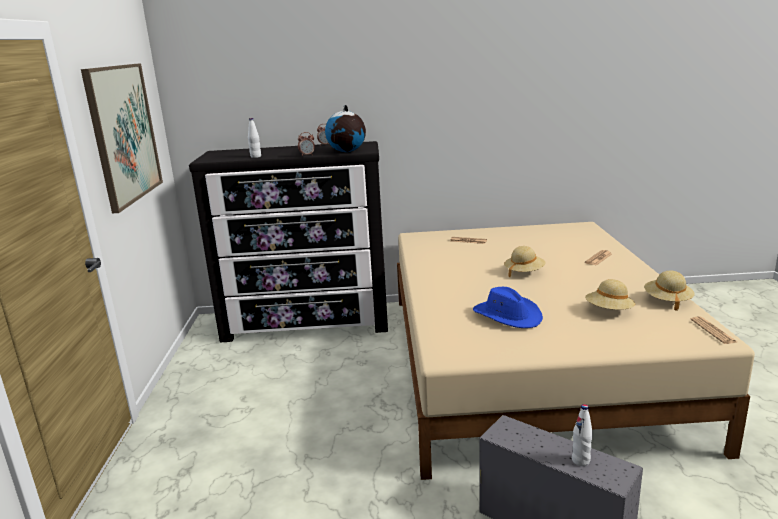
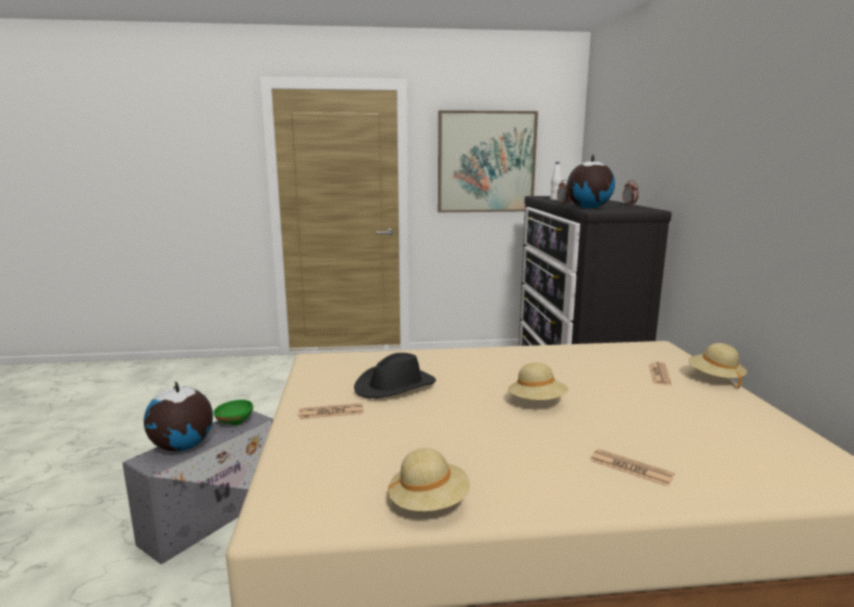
camera: 85 degrees right, 5 degrees down
blue hat [473,287,543,328] -> black hat [354,353,436,398]
white bottle [572,404,593,466] -> globe [144,381,213,451]
beige hat [585,279,635,310] -> beige hat moved to [688,343,747,388]
newspaper [690,317,737,344] -> newspaper moved to [299,403,364,419]
none -> green bowl [214,400,253,425]

